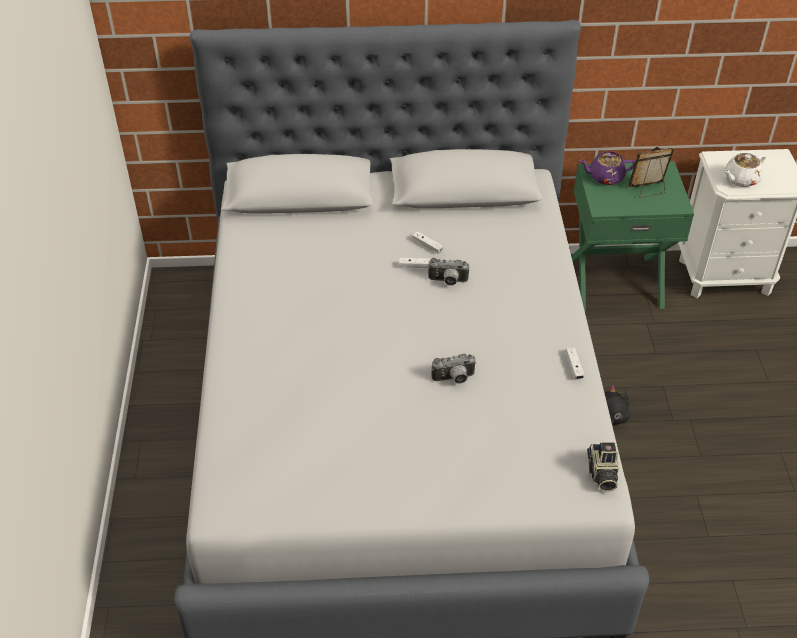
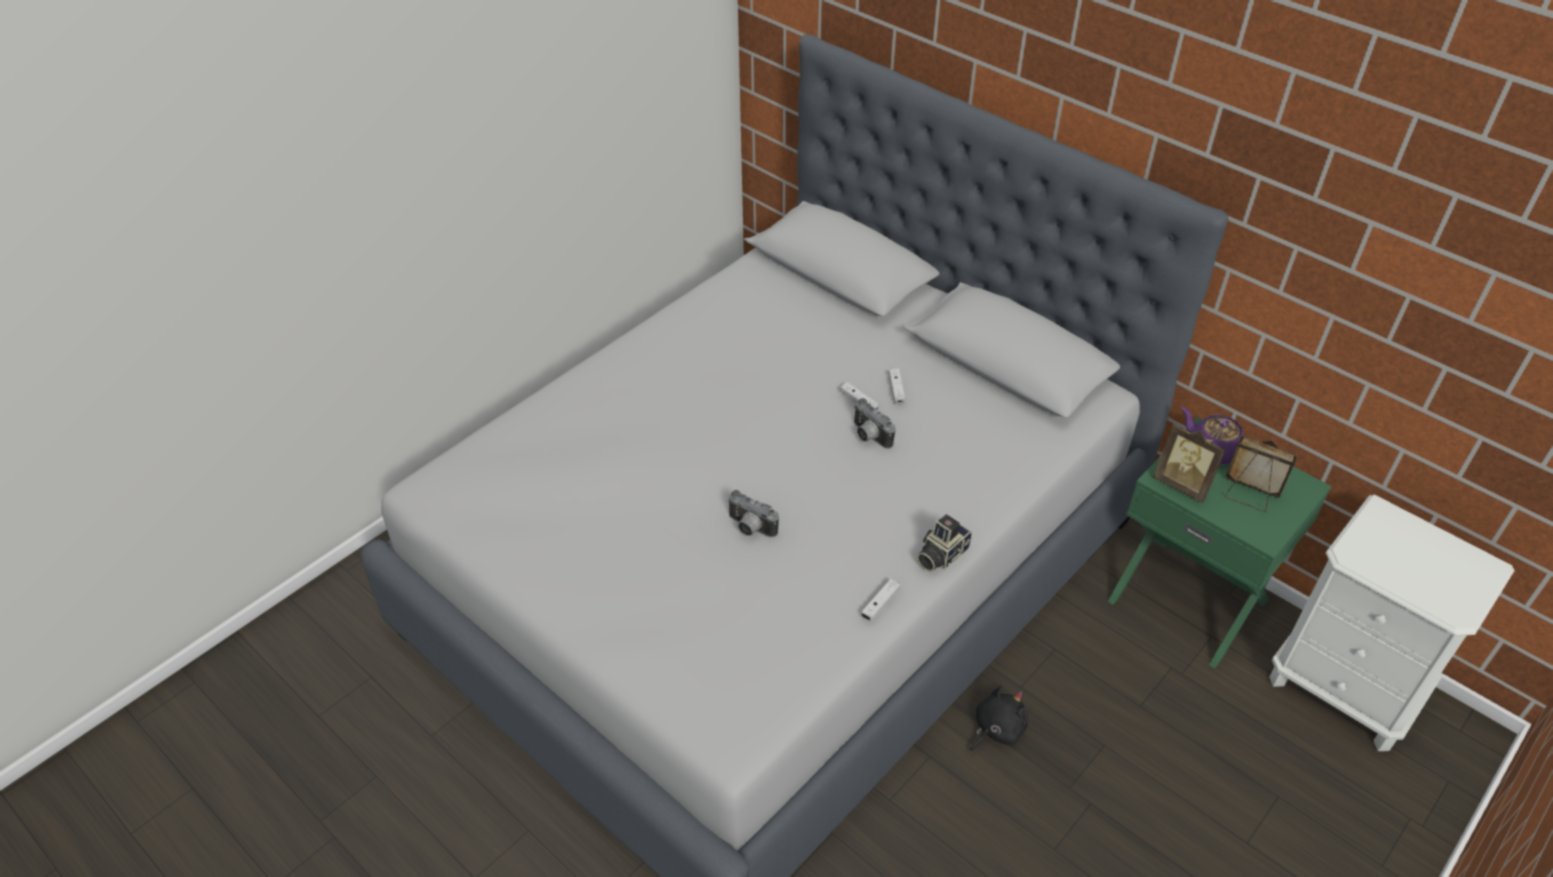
camera: 45 degrees right, 0 degrees up
camera [587,442,619,492] -> camera moved to [917,515,972,572]
white teapot [724,153,766,187] -> none
none -> picture frame [1153,423,1226,503]

